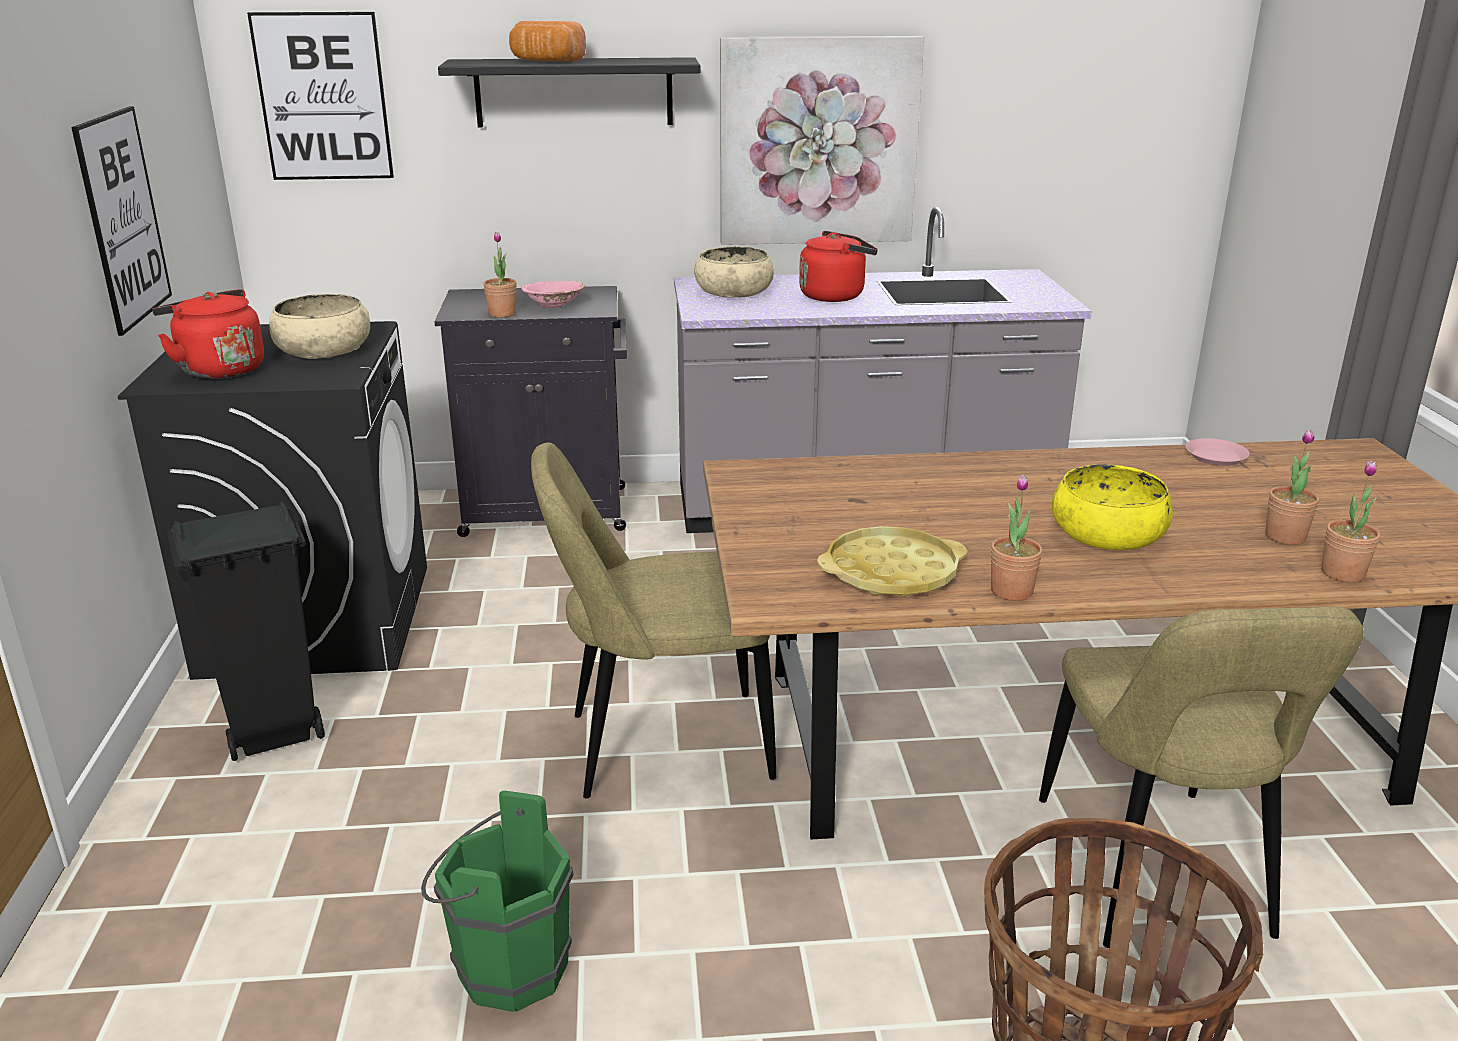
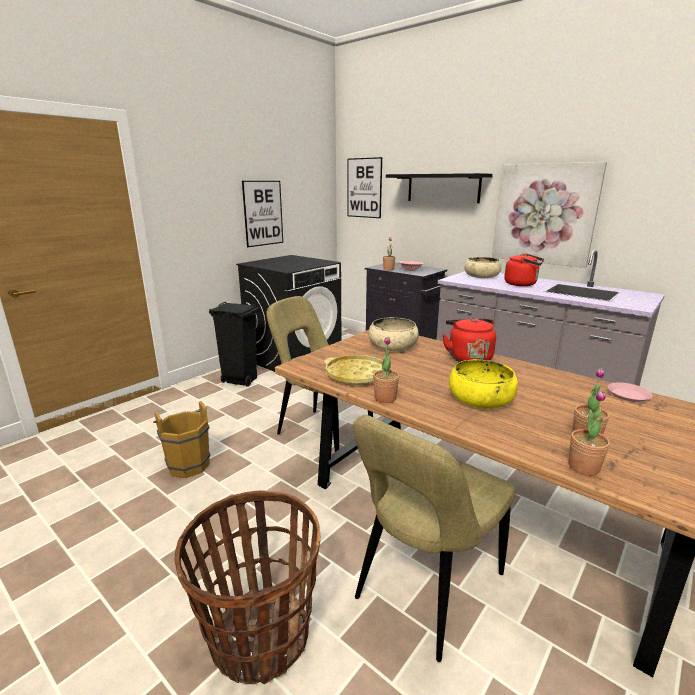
camera: 45 degrees right, 5 degrees down
red kettle [152,289,264,379] -> red kettle moved to [443,318,496,362]
beige bowl [269,294,370,359] -> beige bowl moved to [369,317,419,351]
green bucket [421,791,574,1012] -> brown bucket [153,401,211,478]
bread [509,21,586,62] -> none

